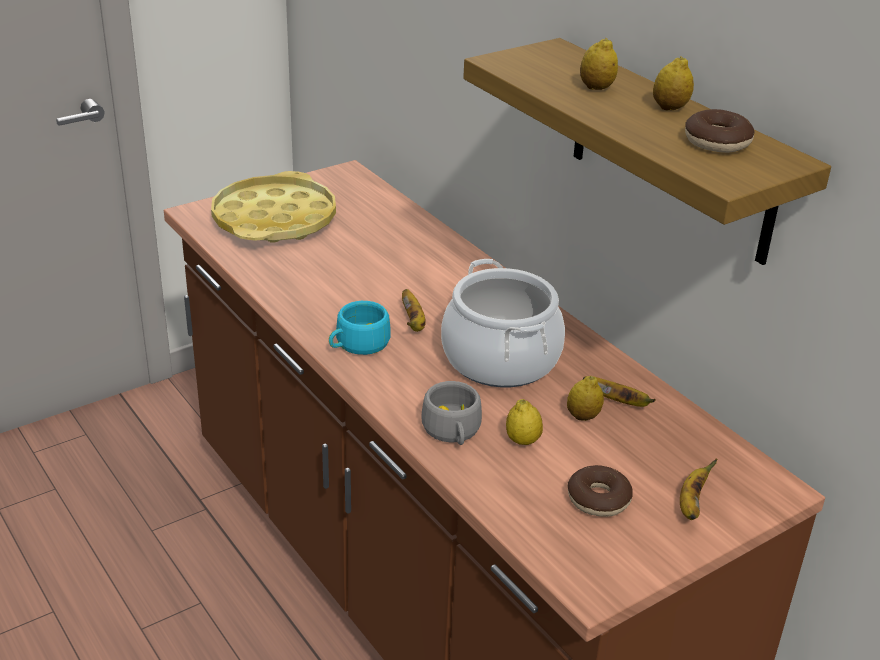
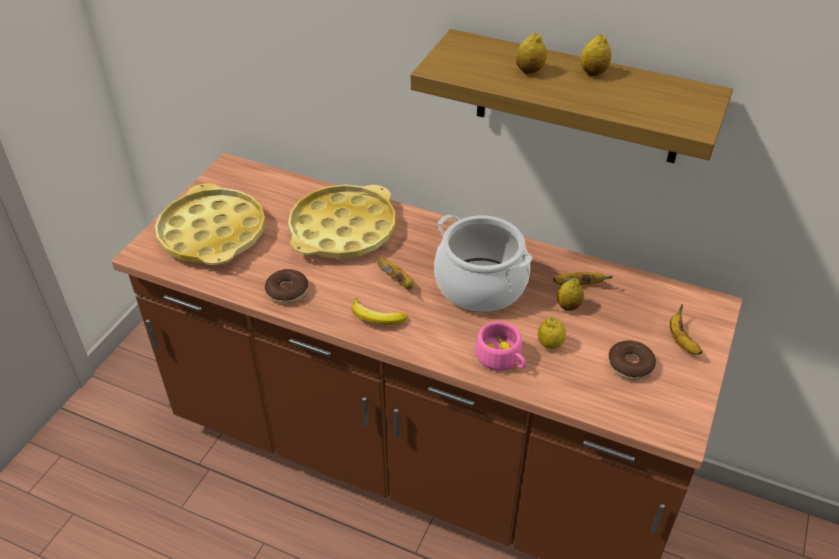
camera: 30 degrees left, 10 degrees up
turquoise cup [329,301,391,355] -> banana [351,298,408,325]
grey cup [421,381,482,445] -> pink cup [475,321,526,371]
donut [685,109,754,153] -> donut moved to [265,269,308,304]
none -> yellow tray [288,184,395,259]

